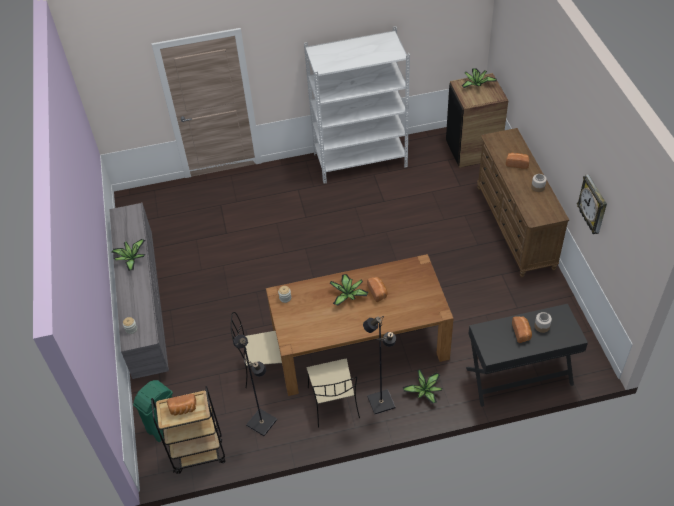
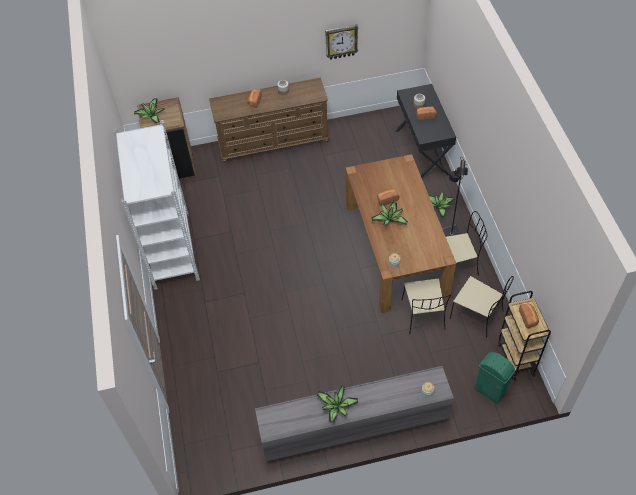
camera: 90 degrees left, 5 degrees up
black floor lamp [233,335,277,436] -> beige chair [450,276,514,337]

